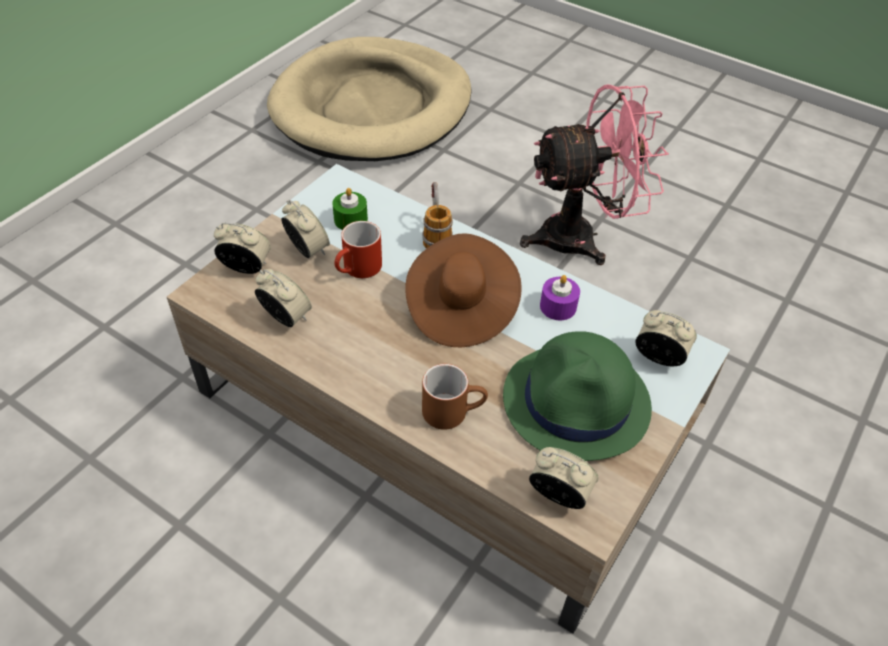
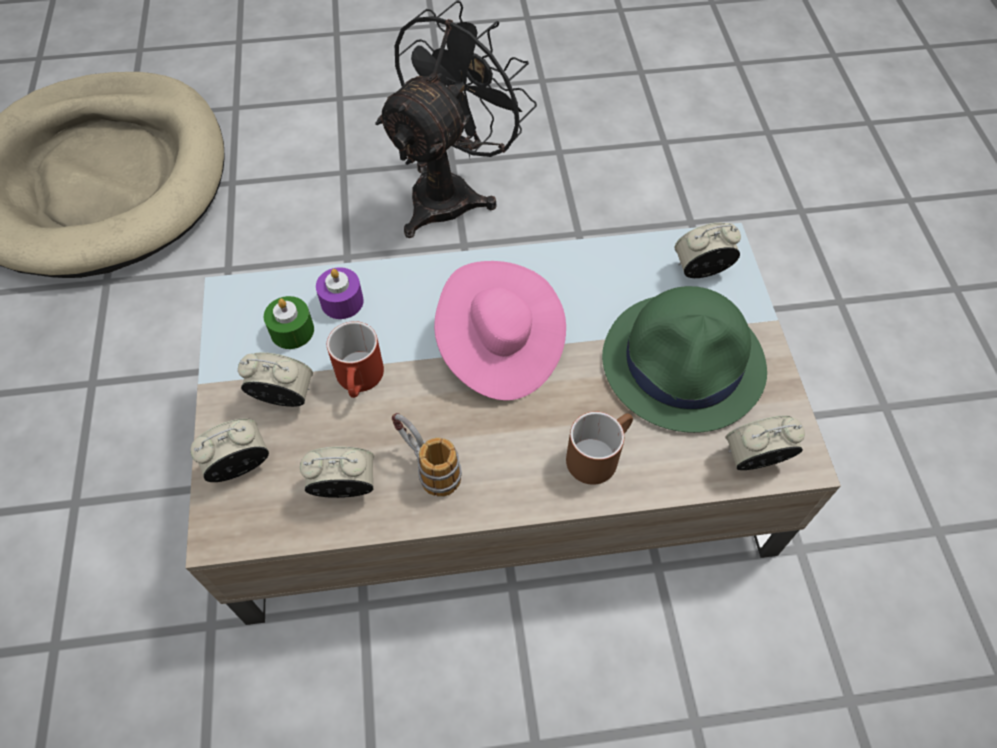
camera: 40 degrees left, 10 degrees up
brown hat [405,233,522,347] -> pink hat [434,261,566,401]
mug [422,182,453,249] -> mug moved to [392,413,462,497]
pink fan [520,84,669,265] -> black fan [376,0,537,238]
purple candle [540,275,580,320] -> purple candle moved to [316,267,364,319]

